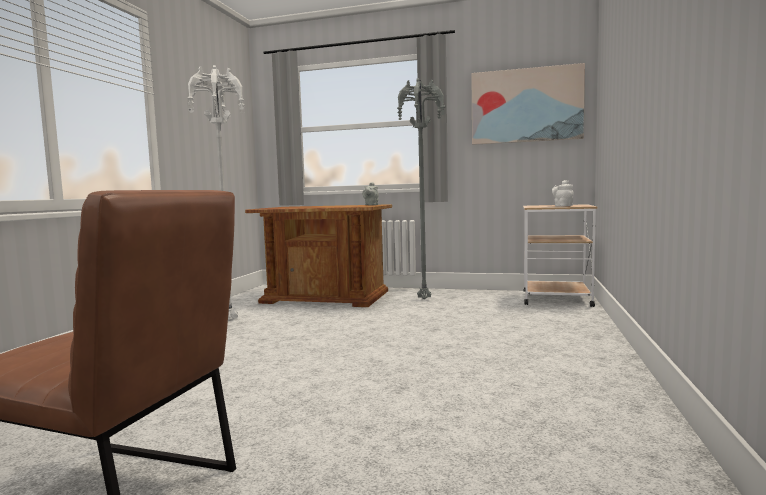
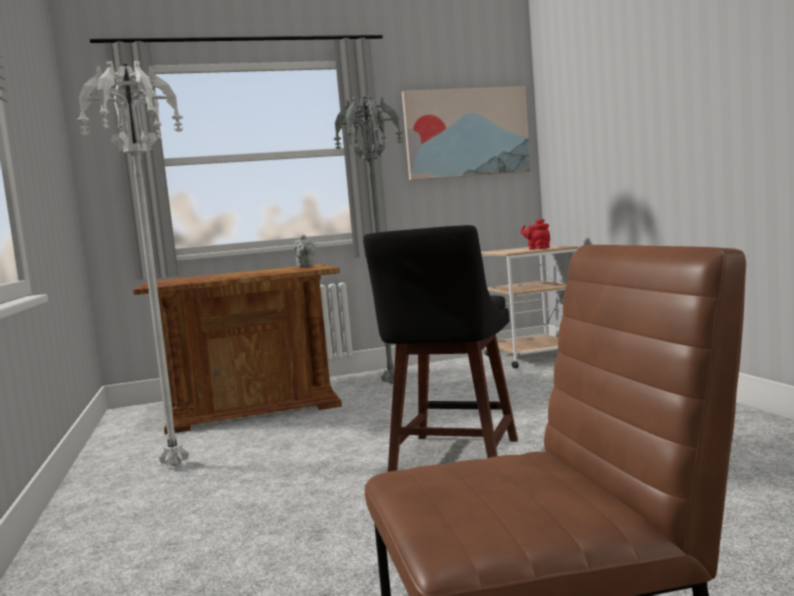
camera: 30 degrees left, 0 degrees up
white teapot [552,180,574,207] -> red teapot [521,219,550,250]
none -> black stool [363,225,518,472]

